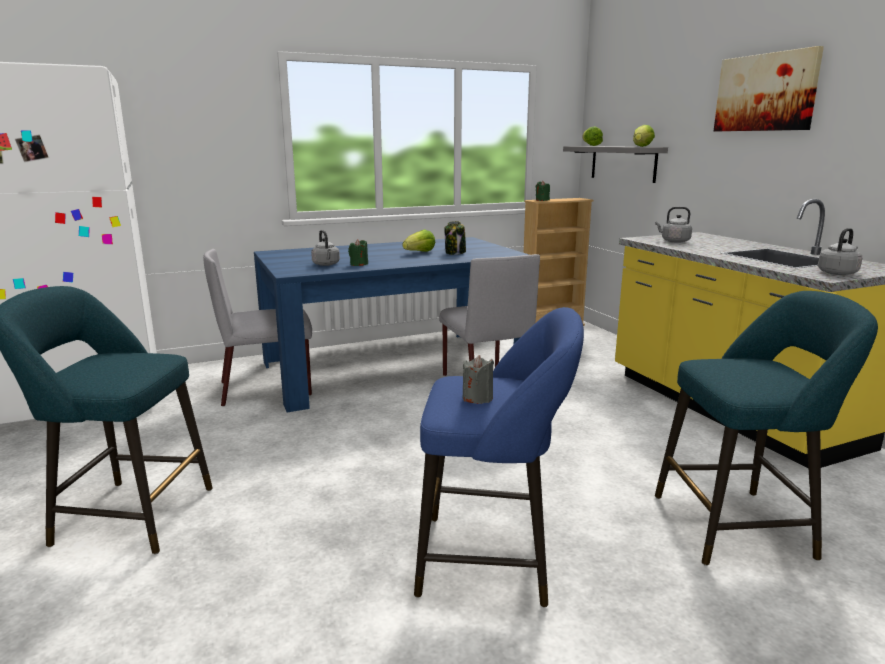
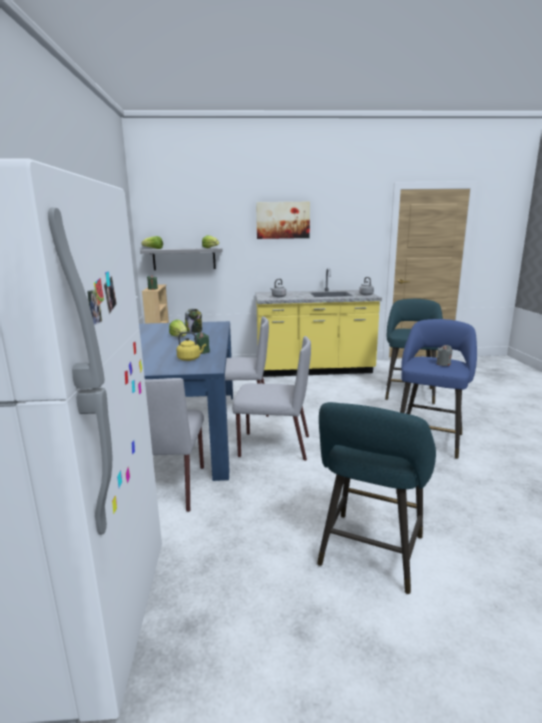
camera: 70 degrees left, 0 degrees up
grey kettle [311,230,340,266] -> yellow kettle [176,332,206,361]
none -> grey chair [232,336,311,461]

